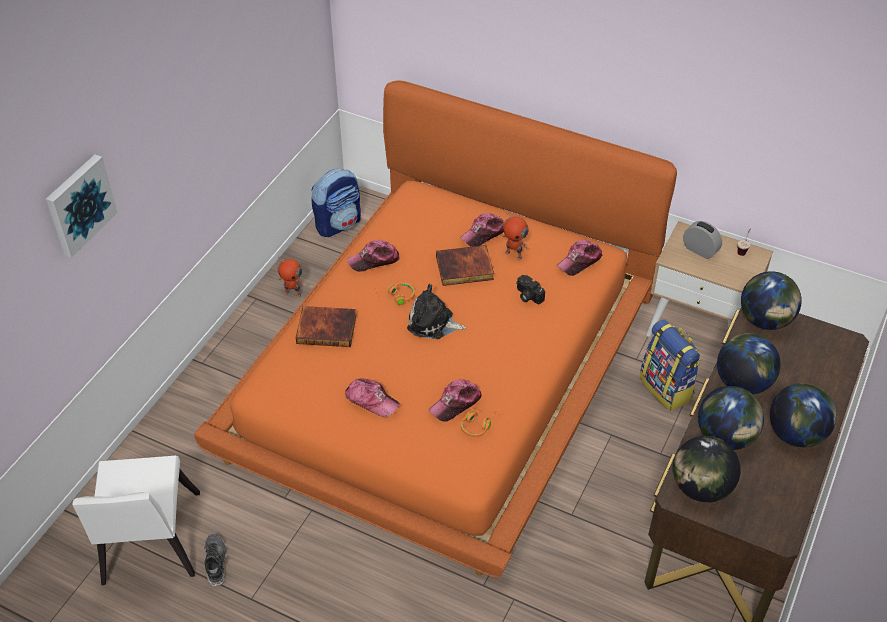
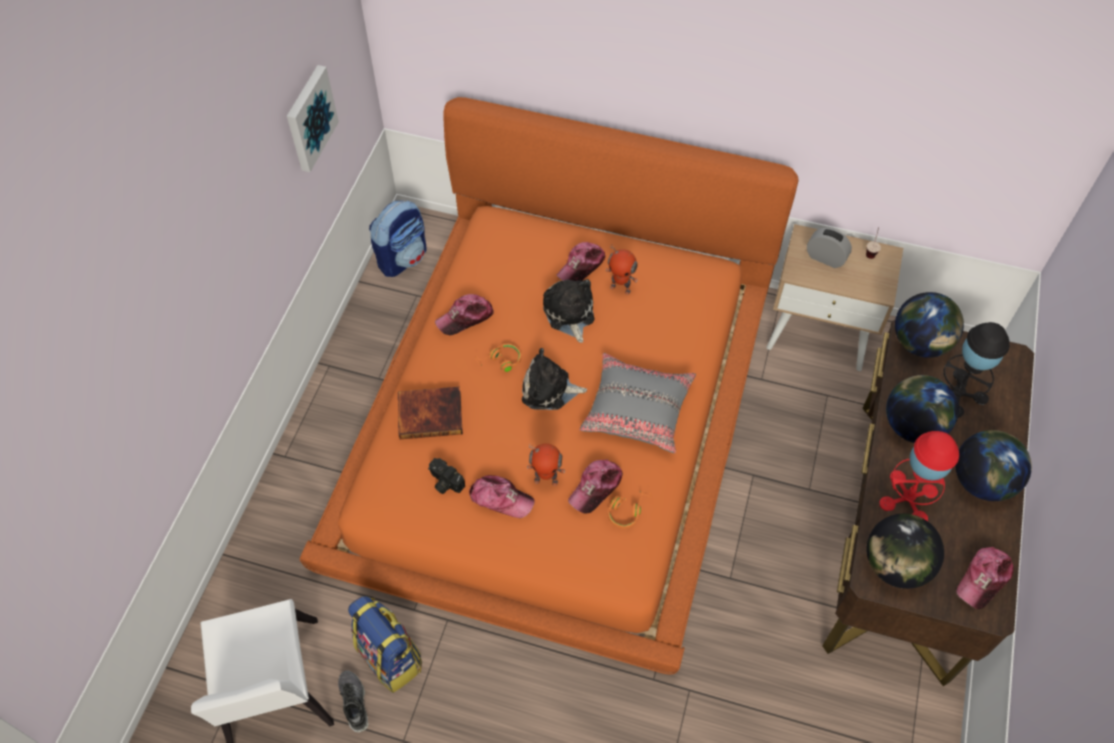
camera: 10 degrees left, 10 degrees up
picture [46,154,118,258] -> picture moved to [287,65,339,172]
toy robot [278,255,305,298] -> toy robot moved to [527,443,565,486]
book [436,245,494,286] -> plush toy [543,279,594,343]
camera [516,275,545,304] -> camera moved to [428,458,465,494]
cap [557,240,602,276] -> cap moved to [956,547,1014,609]
backpack [639,319,701,411] -> backpack moved to [348,596,422,693]
globe [698,386,764,450] -> red table lamp [879,431,959,521]
none -> grey pillow [579,353,696,453]
none -> black table lamp [943,322,1010,418]

